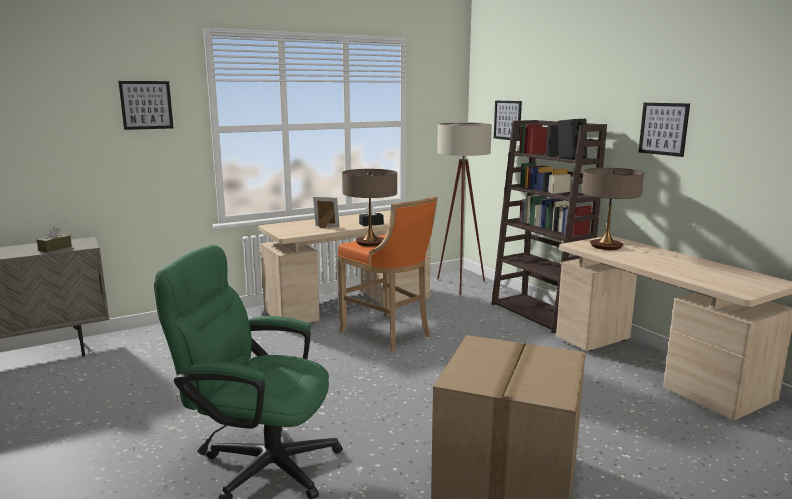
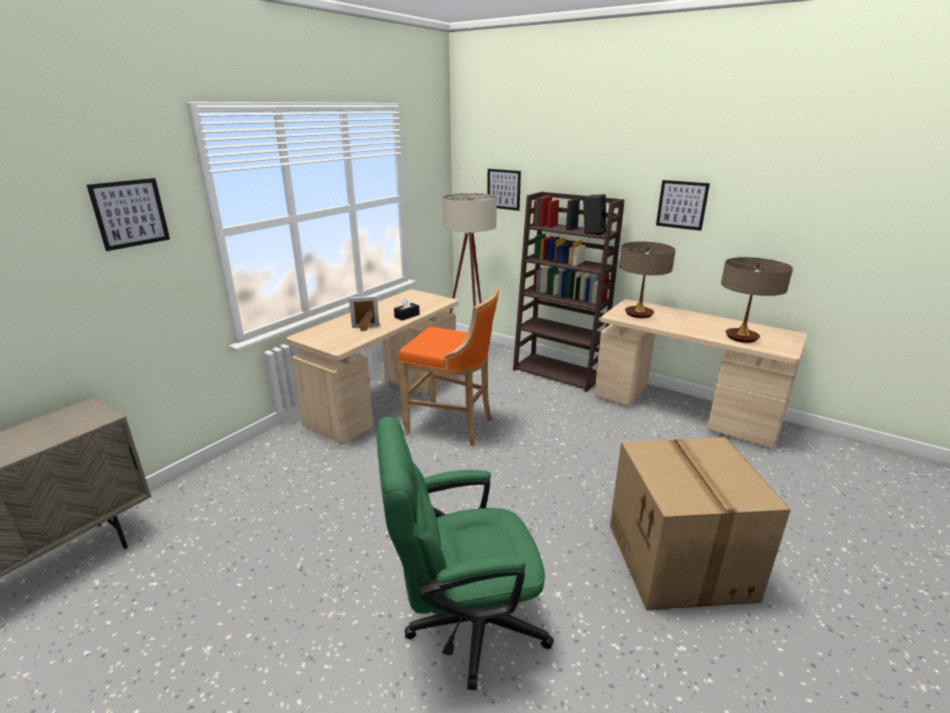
camera: 25 degrees left, 10 degrees up
brown tissue box [37,226,72,252] -> none
table lamp [342,169,397,246] -> table lamp moved to [721,257,793,343]

